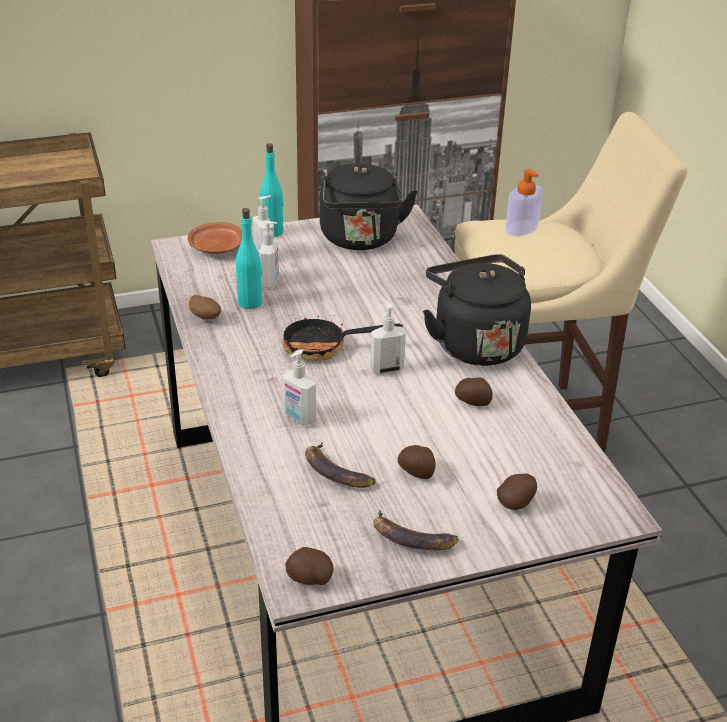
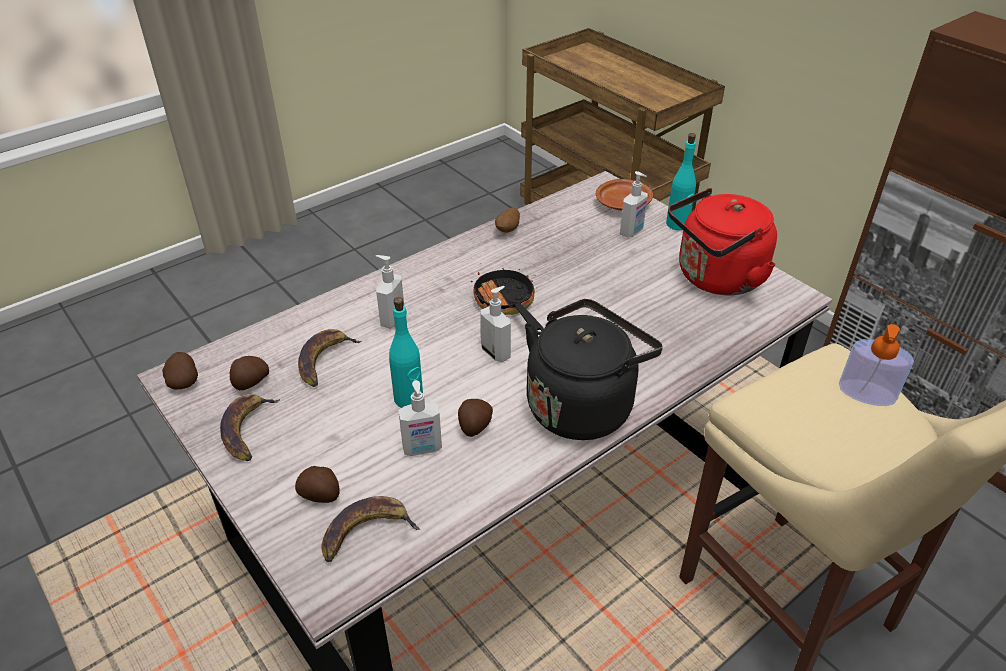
camera: 70 degrees right, 5 degrees up
turquoise bottle [236,208,262,309] -> turquoise bottle moved to [389,297,423,408]
soap dispenser [259,221,279,288] -> soap dispenser moved to [398,380,442,456]
black kettle [320,163,417,250] -> red kettle [668,188,777,295]
potato [398,445,435,479] -> potato moved to [230,356,269,390]
none -> banana [321,496,420,562]

